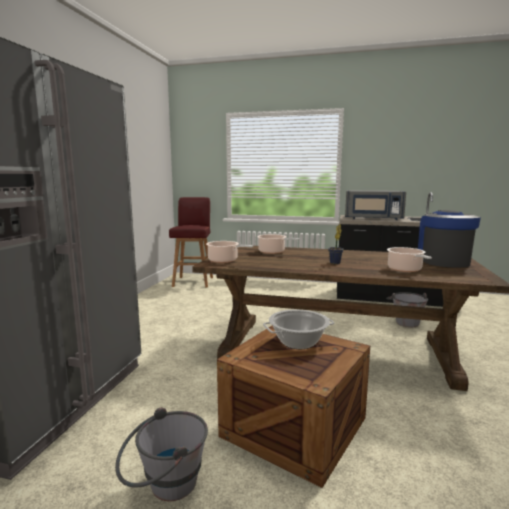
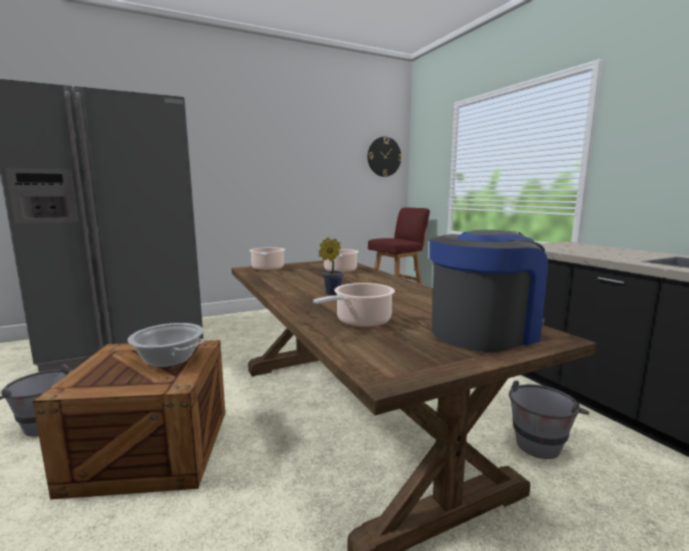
camera: 50 degrees right, 0 degrees up
grey microwave [345,190,406,220] -> none
none -> wall clock [367,137,402,177]

